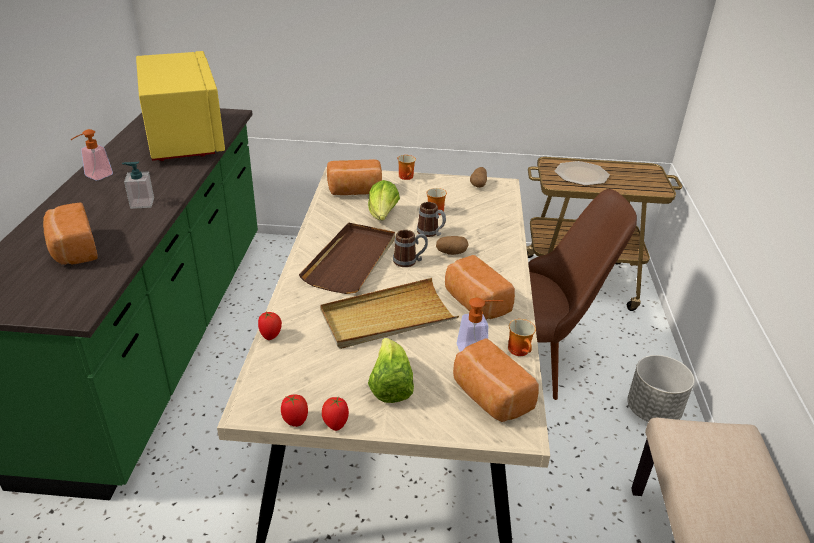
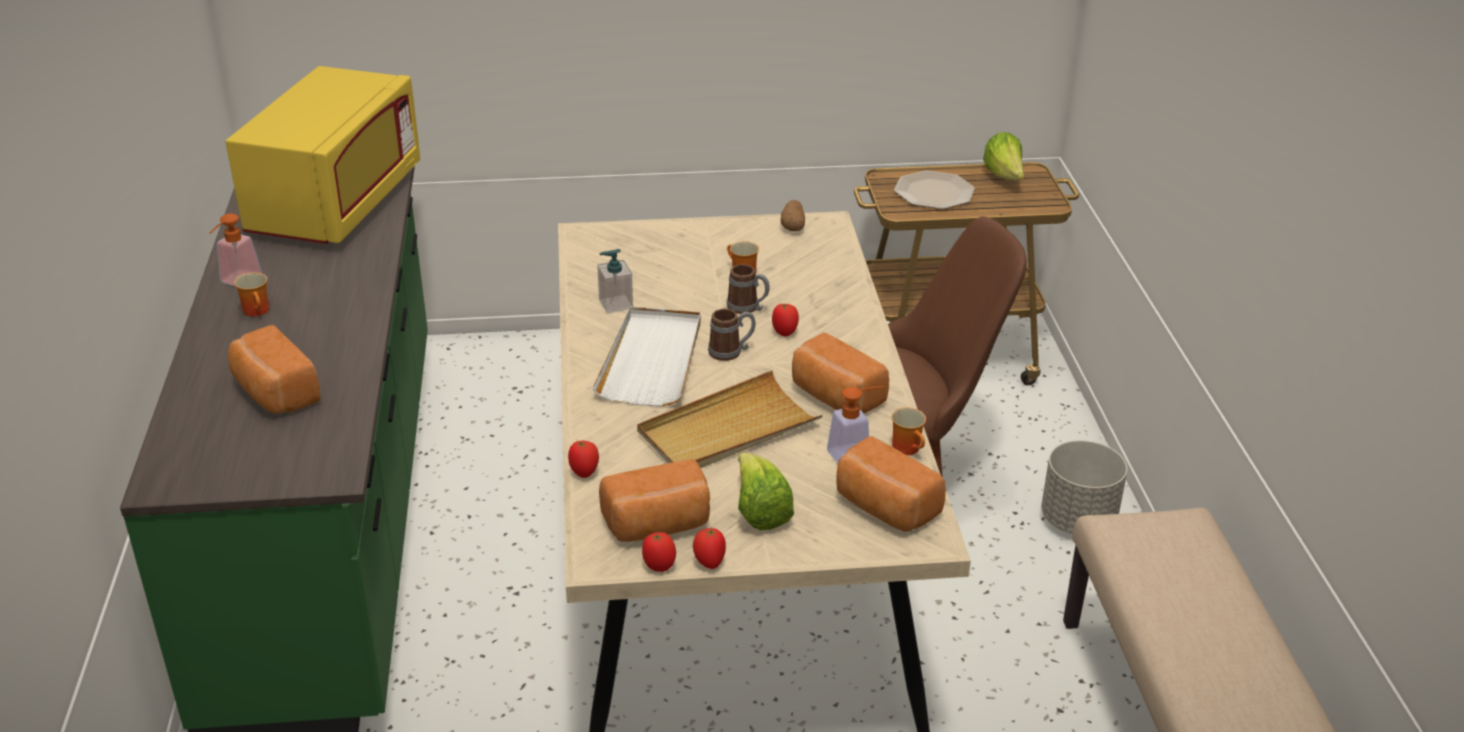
camera: 10 degrees left, 0 degrees up
soap dispenser [122,162,154,209] -> soap dispenser moved to [597,249,633,313]
yellow microwave [136,51,225,161] -> yellow microwave turned 45 degrees clockwise [226,66,420,244]
brown tray [299,223,395,294] -> white tray [592,307,701,406]
bread [327,159,382,195] -> bread moved to [599,459,710,542]
lettuce [368,180,400,220] -> lettuce moved to [983,132,1025,180]
mug [397,155,416,180] -> mug moved to [234,272,269,316]
potato [436,236,469,255] -> tomato [772,304,799,337]

